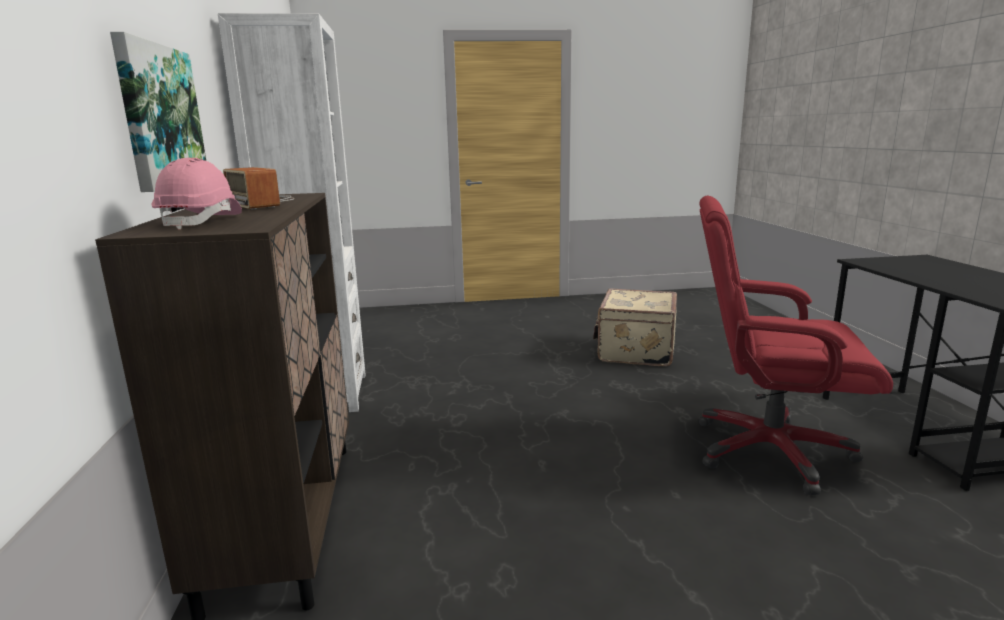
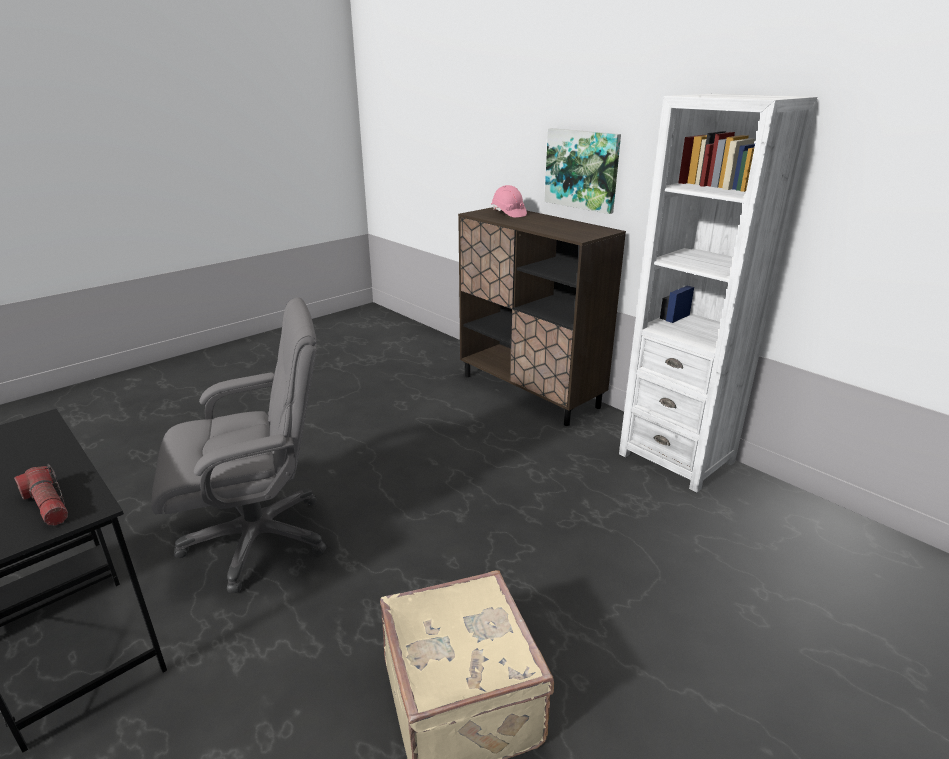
camera: 145 degrees right, 10 degrees up
radio [223,167,294,209] -> none
red office chair [699,196,893,495] -> grey office chair [151,297,326,593]
none -> flashlight [14,464,68,526]

